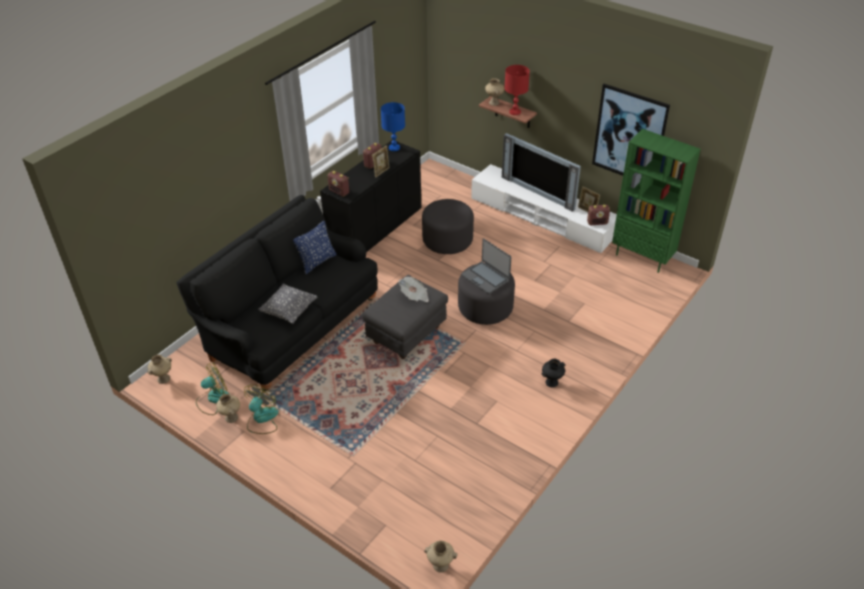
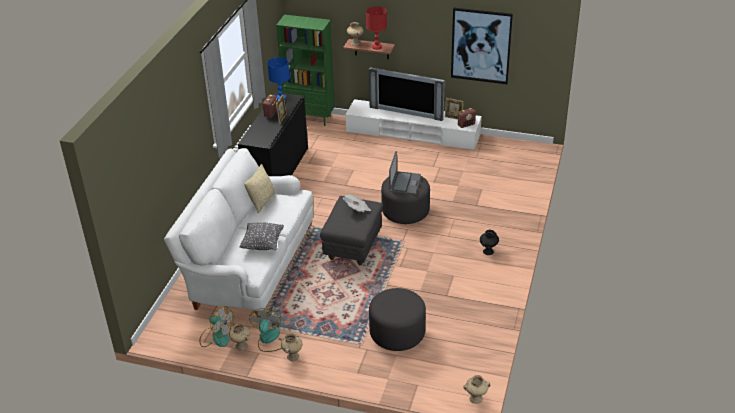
camera: 20 degrees left, 5 degrees down
beige vase [147,354,172,384] -> beige vase moved to [281,333,303,361]
black sofa [176,195,377,391] -> white sofa [164,148,313,317]
fan [196,363,231,415] -> fan turned 75 degrees clockwise [200,306,234,347]
blue pillow [293,221,337,274] -> beige pillow [244,164,275,213]
radio [328,171,349,197] -> none
grey ottoman [422,199,474,254] -> grey ottoman moved to [369,288,426,351]
laptop [461,238,511,294] -> laptop turned 105 degrees counterclockwise [389,151,421,195]
green bookcase [612,129,701,273] -> green bookcase moved to [276,15,335,126]

